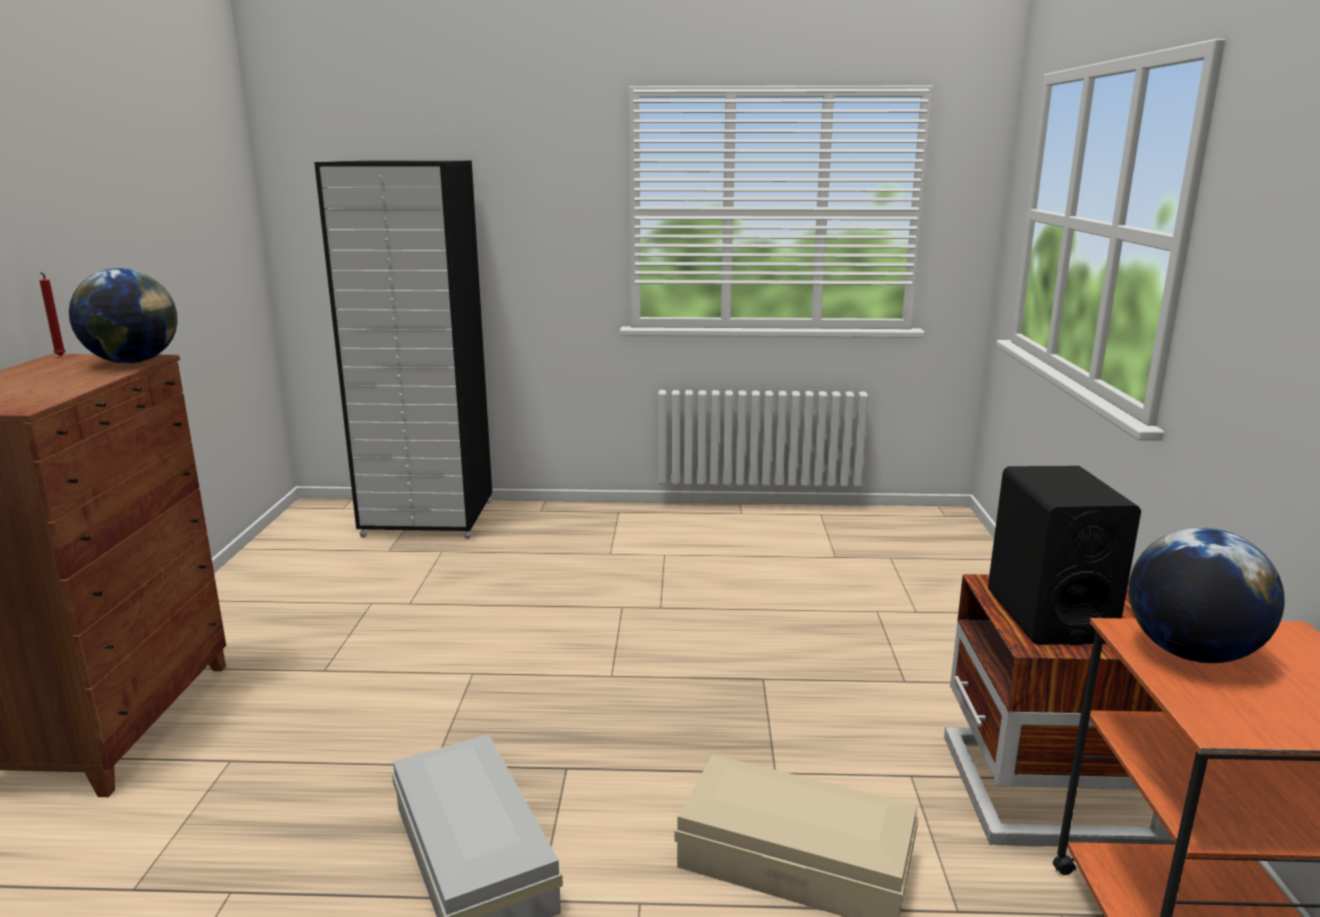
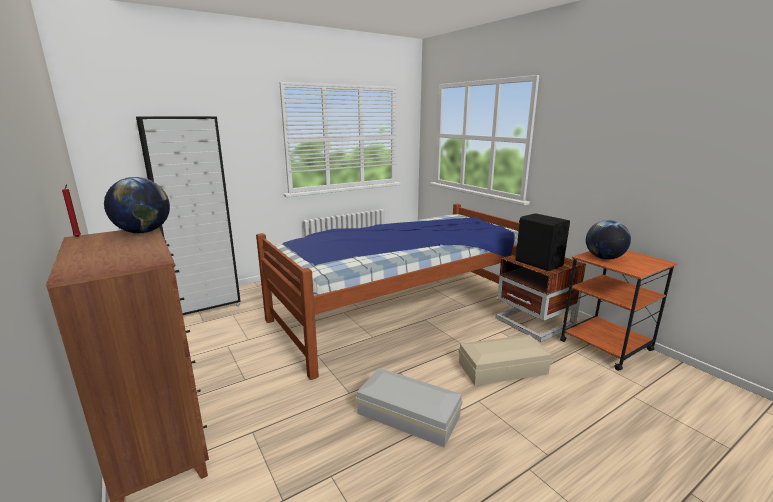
camera: 35 degrees left, 0 degrees up
none -> bed [256,204,519,380]

